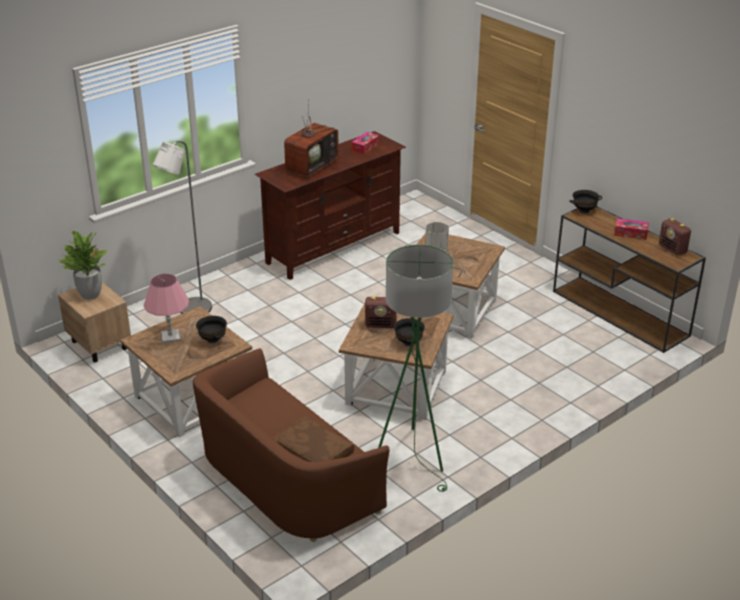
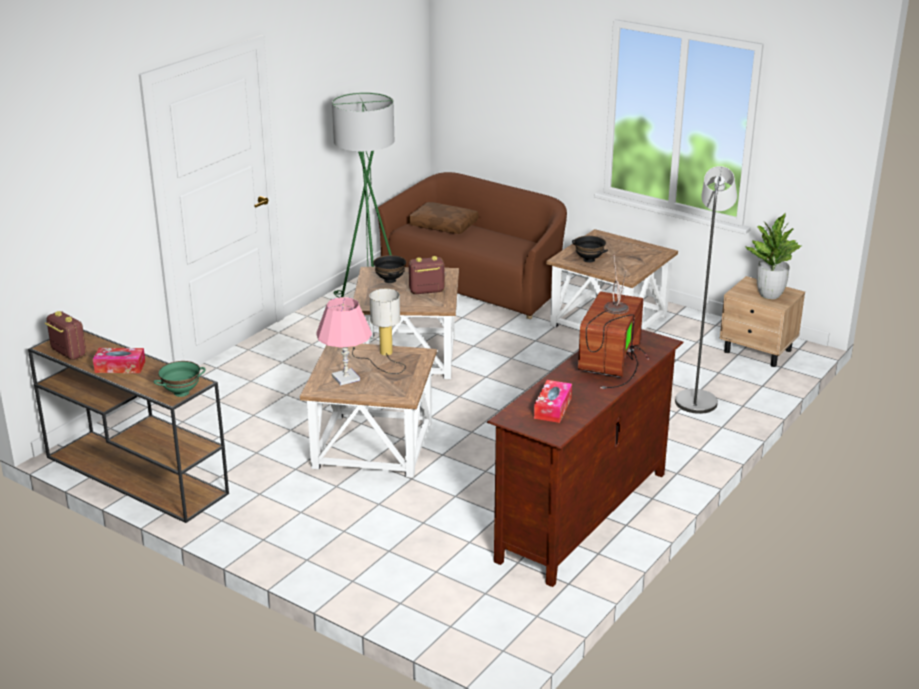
camera: 165 degrees right, 5 degrees down
pink table lamp [144,274,189,343] -> pink table lamp moved to [316,297,372,386]
black bowl [569,190,602,213] -> green bowl [153,361,206,397]

